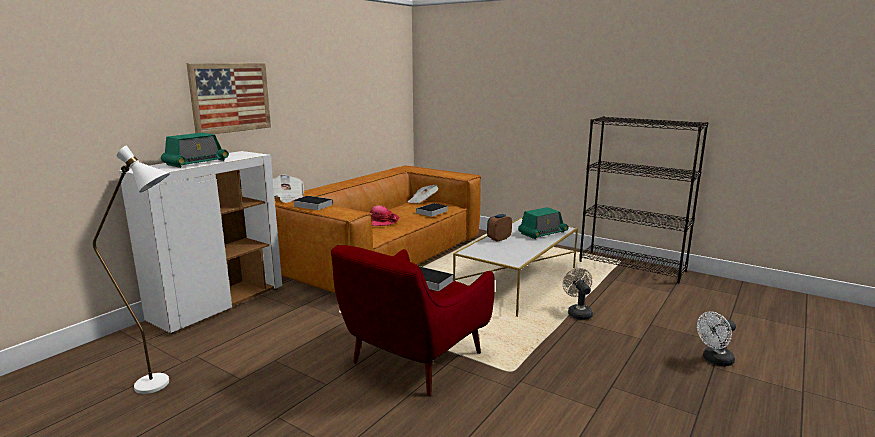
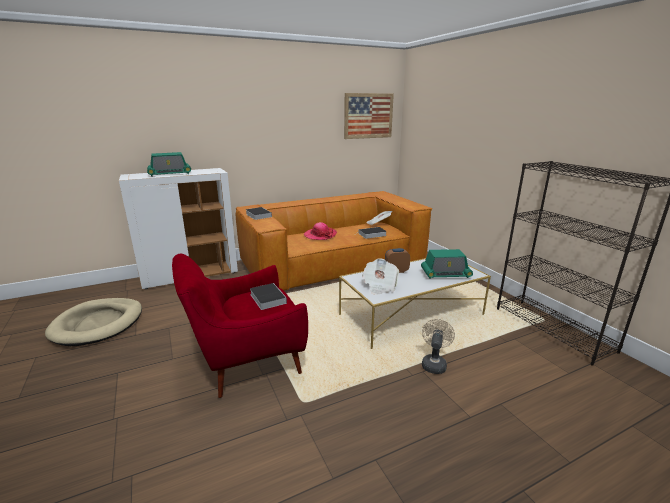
camera: 30 degrees right, 5 degrees up
white floor lamp [93,145,170,394] -> beige dog bed [45,298,142,346]
picture [186,63,271,134] -> picture moved to [344,93,394,139]
newspaper [273,174,304,203] -> newspaper moved to [362,258,399,295]
white fan [697,311,736,366] -> none

